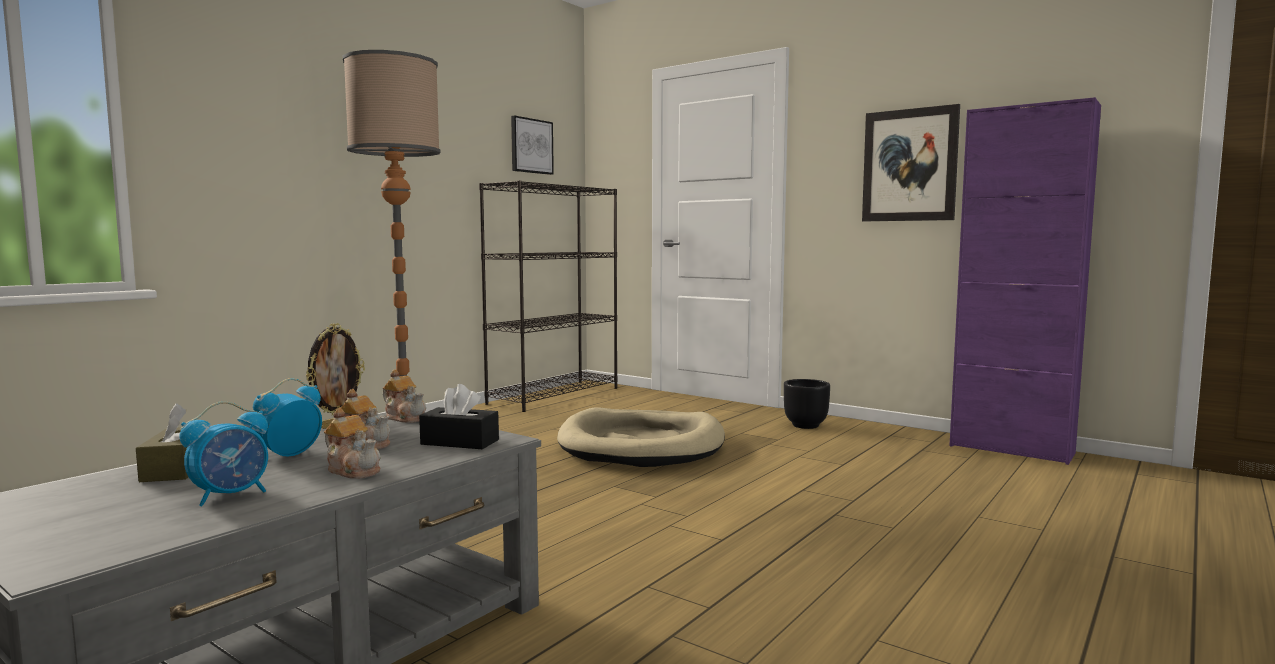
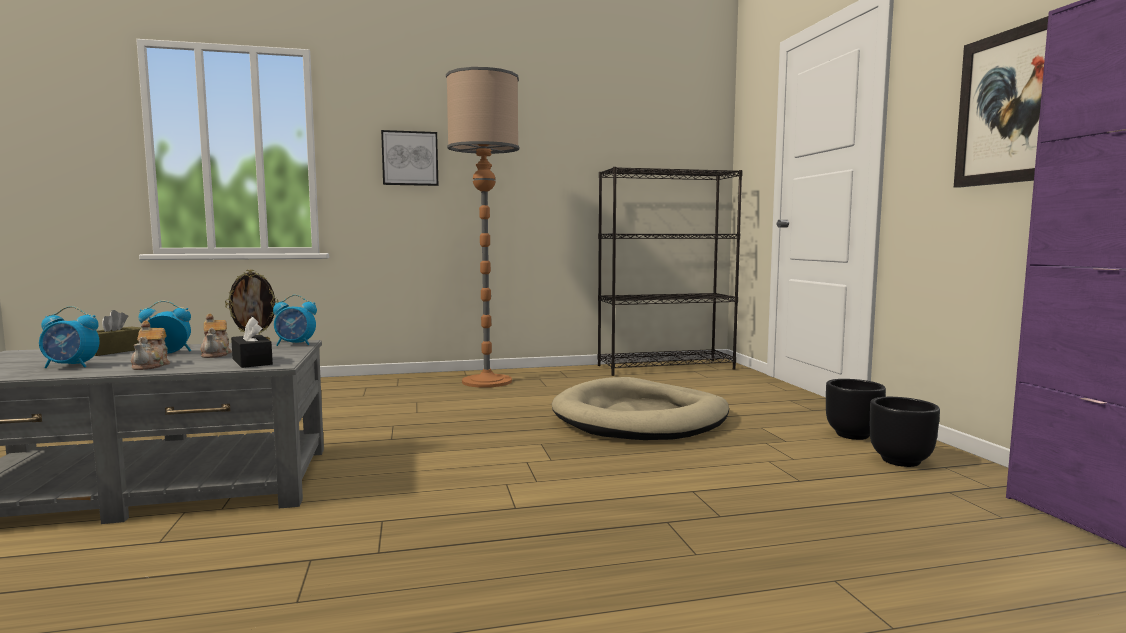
camera: 40 degrees right, 0 degrees up
teapot [383,369,426,423] -> alarm clock [273,295,317,346]
picture [511,115,554,175] -> picture moved to [381,130,438,186]
none -> black planter [870,397,940,467]

